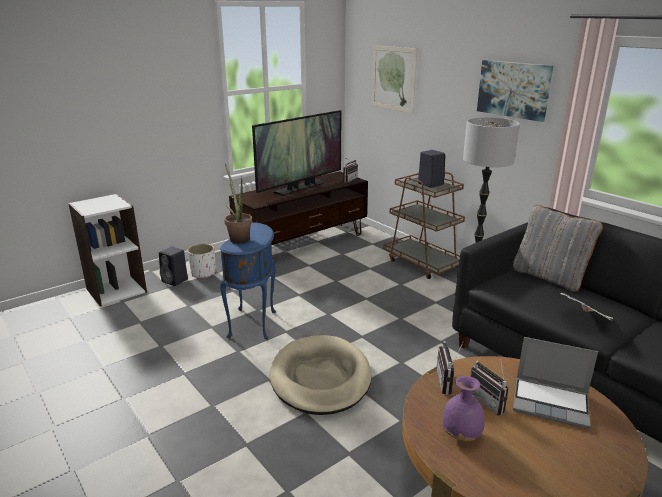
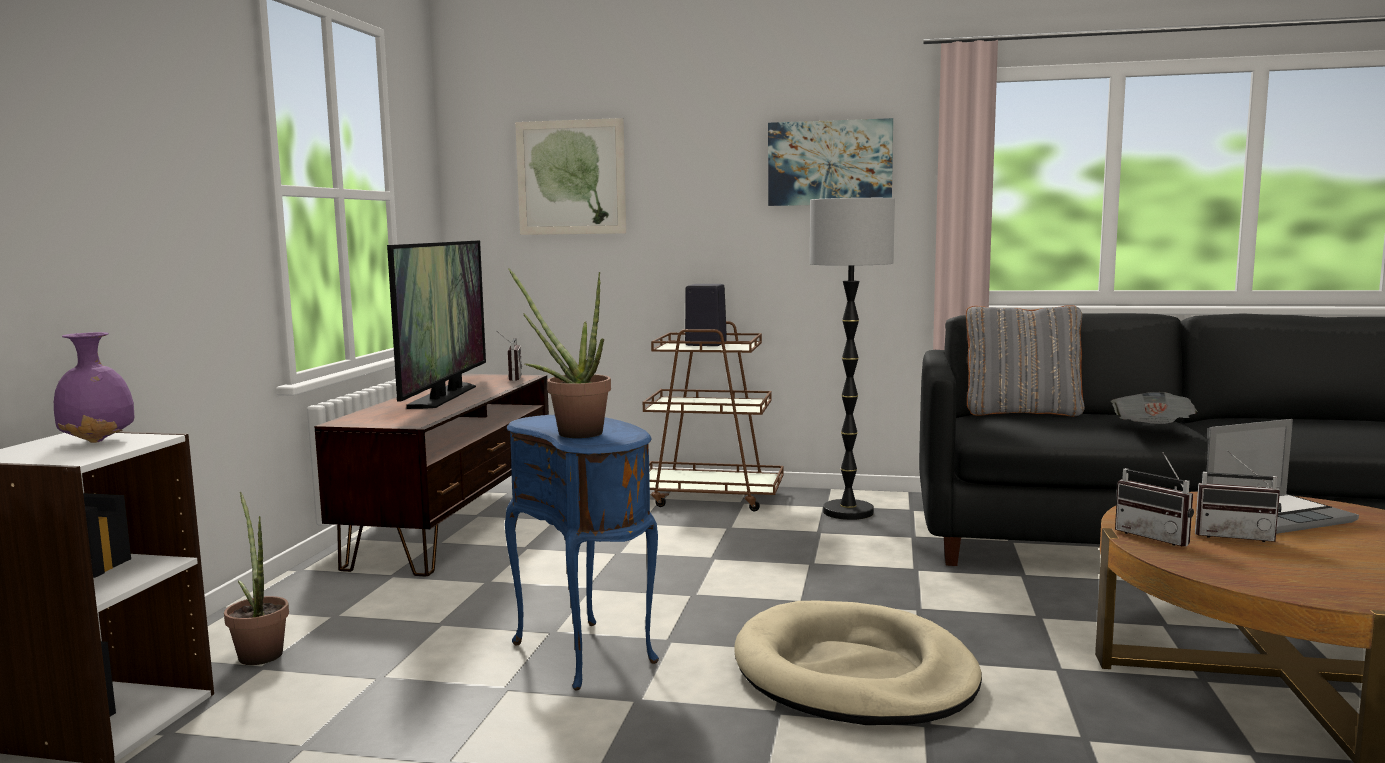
camera: 40 degrees left, 15 degrees down
black speaker [159,246,188,286] -> potted plant [224,492,289,665]
white planter [187,244,216,278] -> none
purple vase [442,376,485,441] -> purple vase moved to [54,332,134,443]

